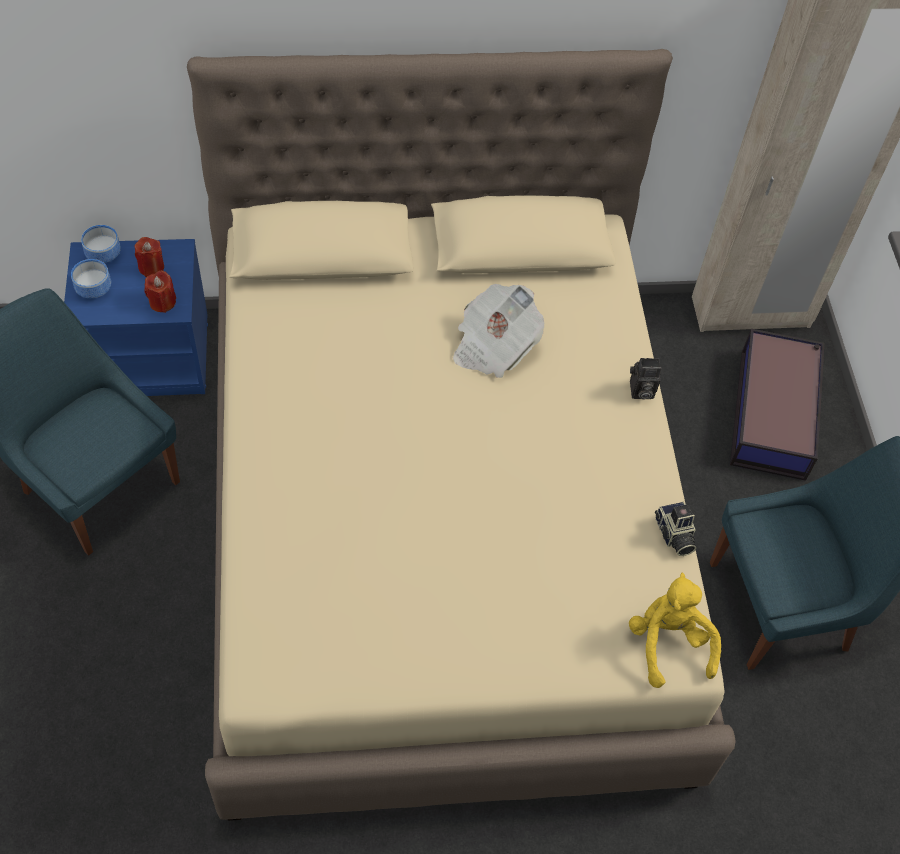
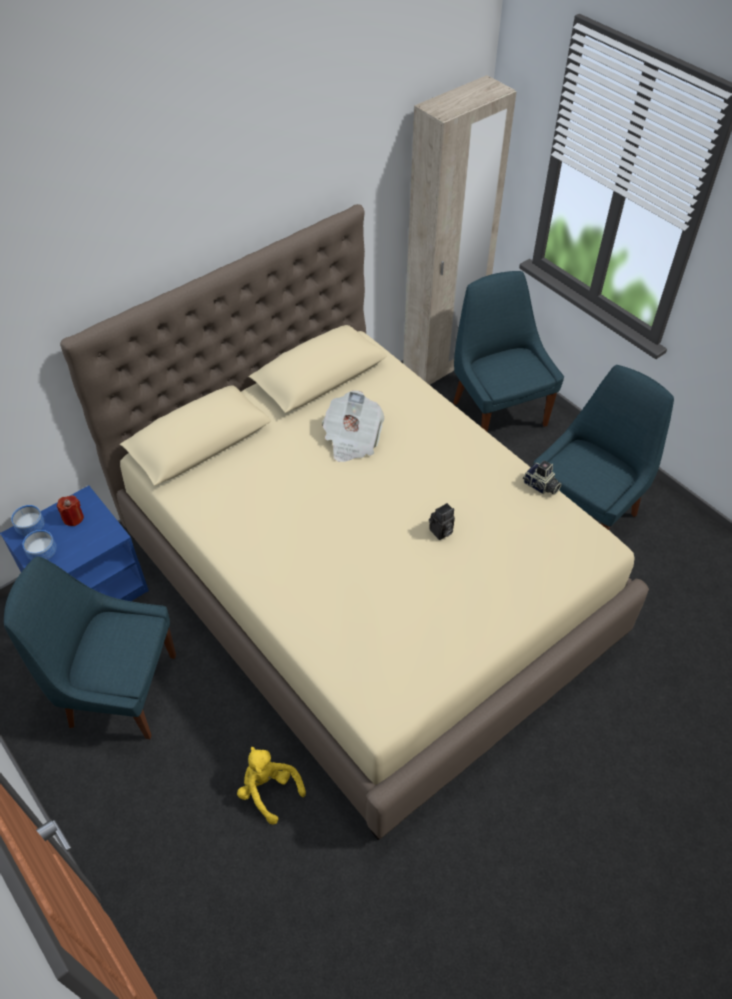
camera: 30 degrees left, 5 degrees down
red candle [144,271,176,313] -> none
yellow plush toy [629,573,721,688] -> yellow plush toy moved to [237,747,306,825]
camera [630,358,662,399] -> camera moved to [429,503,455,540]
storage box [730,329,824,481] -> blue chair [453,271,564,432]

